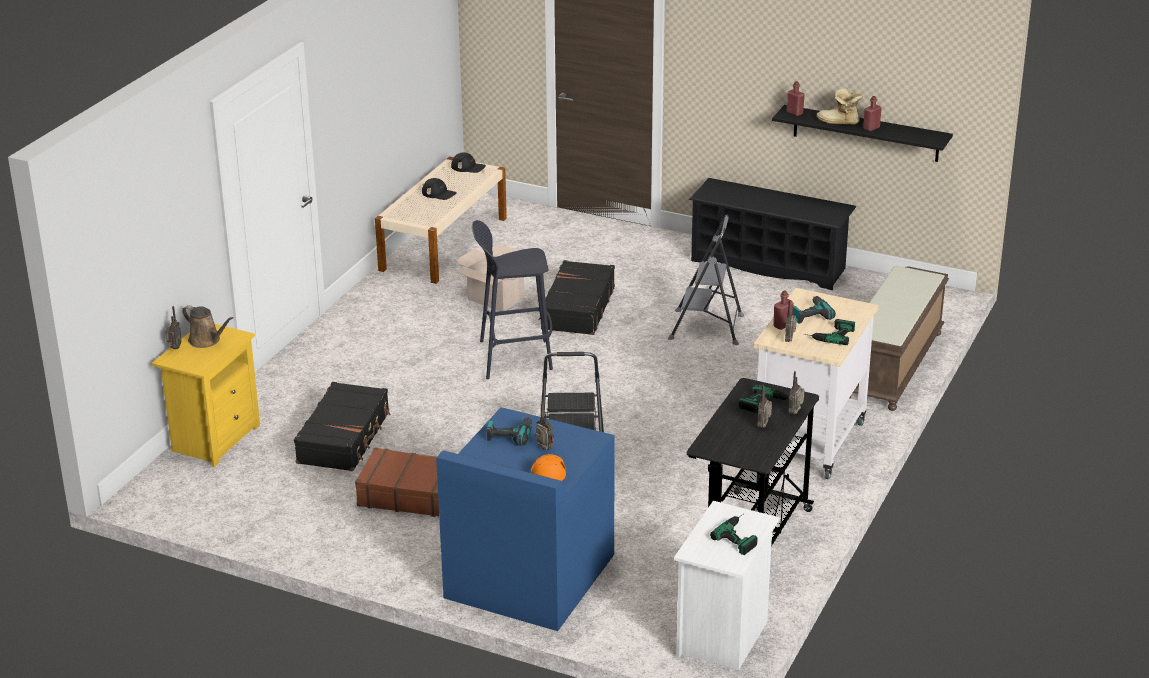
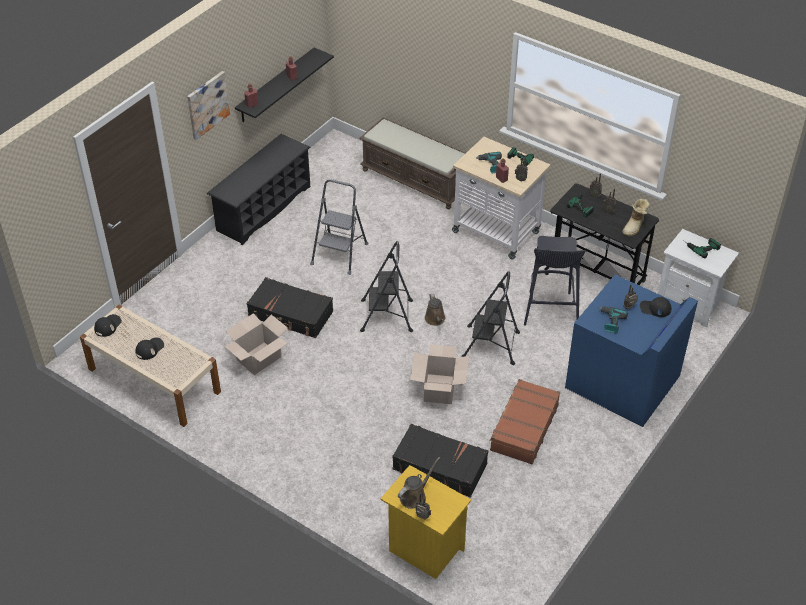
camera: 80 degrees left, 15 degrees up
grey stool [472,220,553,379] -> grey stool moved to [524,236,586,326]
orange cap [531,454,566,481] -> black cap [640,297,672,317]
boot [817,88,863,124] -> boot moved to [622,199,650,237]
none -> picture [187,71,230,140]
none -> black step ladder [360,241,413,332]
none -> cardboard box [410,344,469,404]
none -> brown watering can [425,293,446,326]

